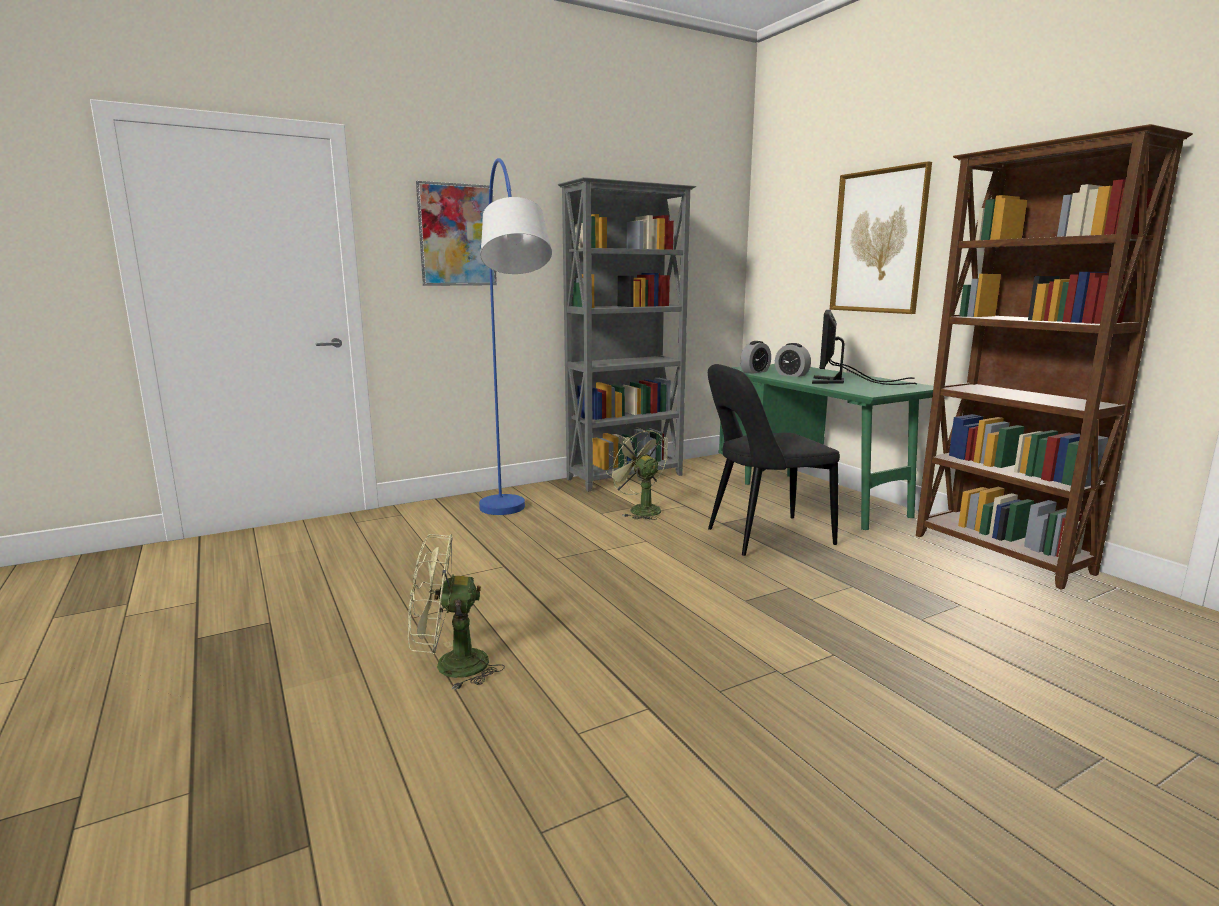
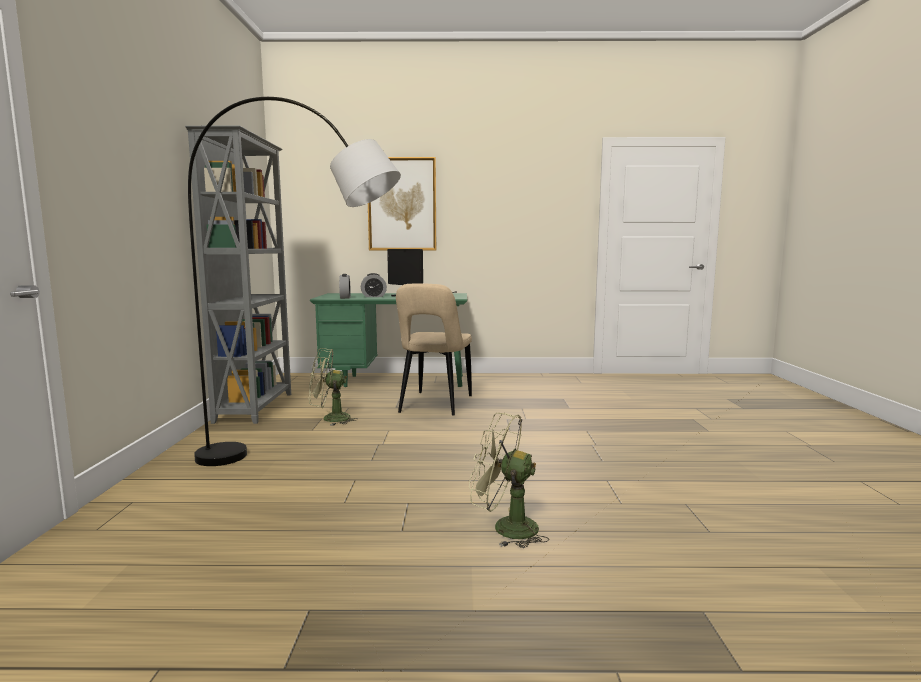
camera: 60 degrees left, 5 degrees down
green fan [408,534,505,691] -> green fan turned 90 degrees clockwise [469,413,549,548]
picture [416,181,497,286] -> none
blue floor lamp [479,158,552,515] -> grey floor lamp [188,97,401,466]
black chair [708,364,840,556] -> beige chair [396,283,472,415]
brown bookcase [916,124,1193,590] -> none

